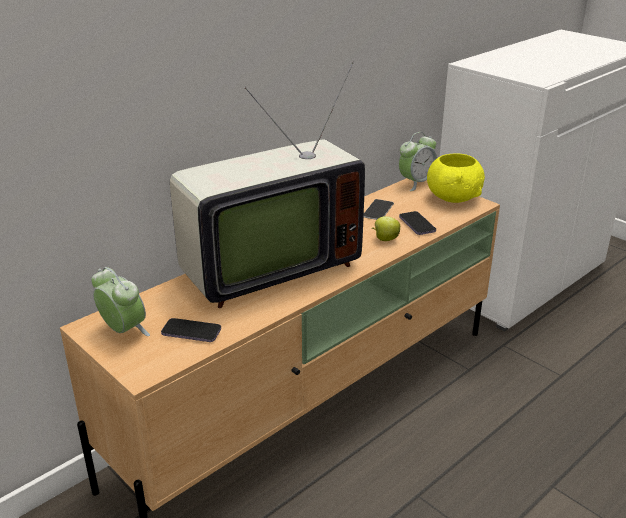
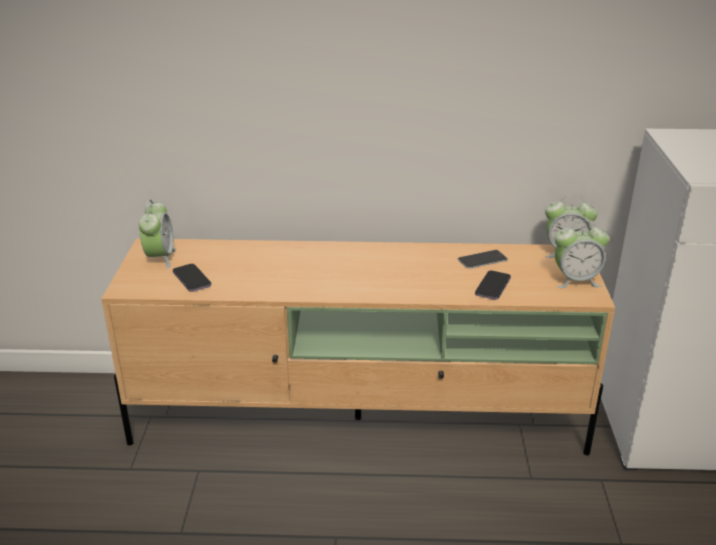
camera: 45 degrees right, 0 degrees up
television [170,61,365,308] -> none
apple [372,216,400,241] -> none
yellow bowl [427,154,485,203] -> alarm clock [555,220,610,288]

